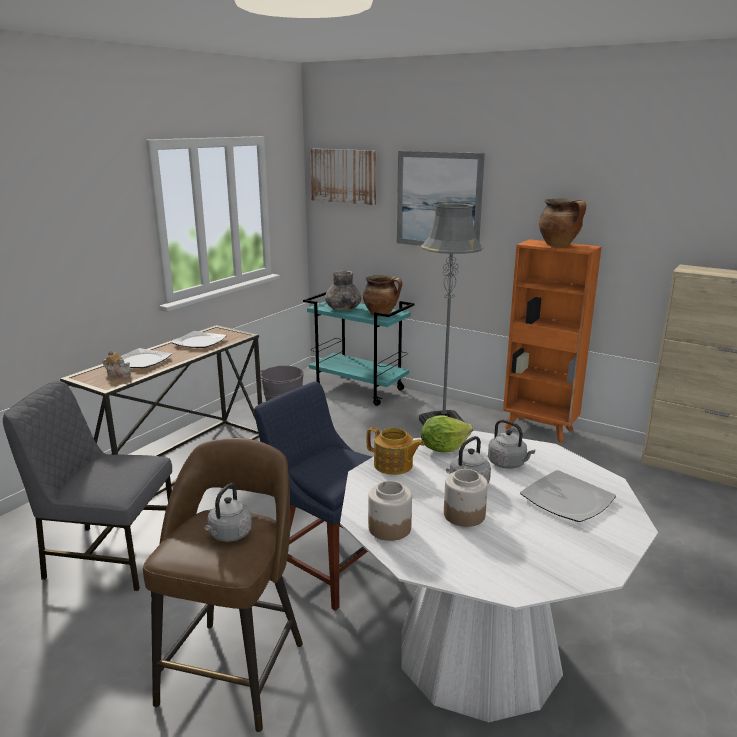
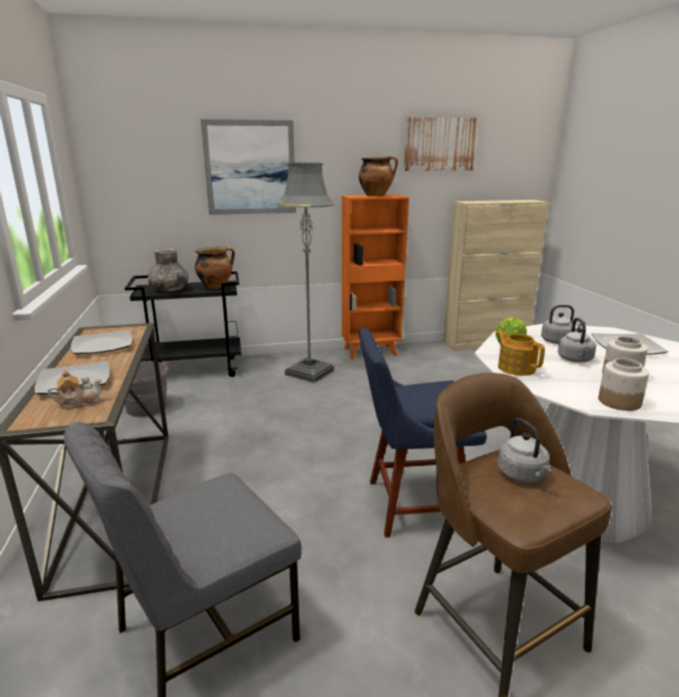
camera: 45 degrees left, 0 degrees up
turquoise cart [303,292,415,406] -> black cart [125,271,241,377]
picture [310,149,376,205] -> picture moved to [404,117,479,171]
teapot [367,427,424,475] -> teapot turned 105 degrees counterclockwise [496,331,545,376]

